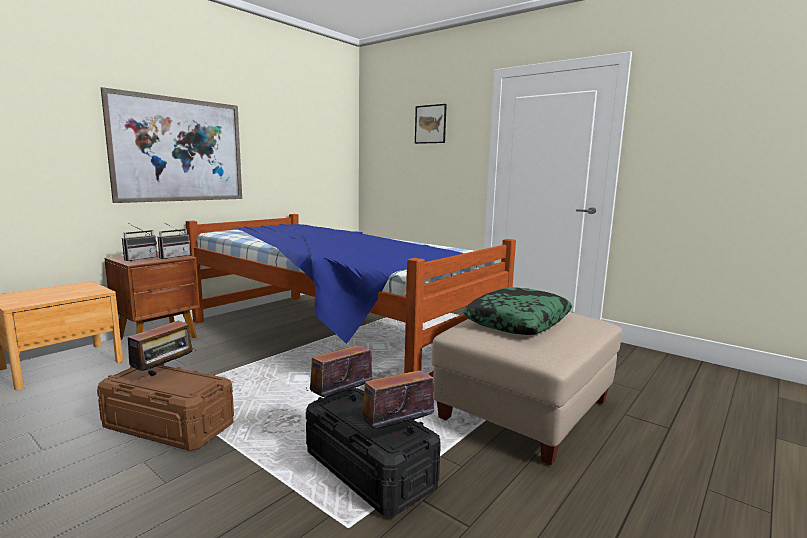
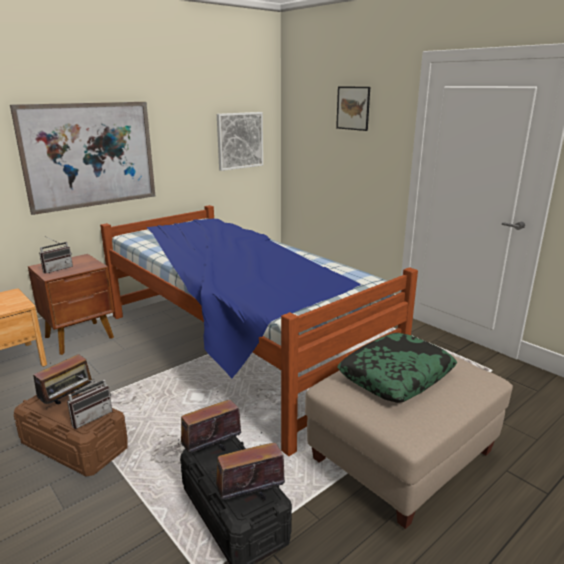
camera: 10 degrees right, 10 degrees up
radio [158,222,190,259] -> radio moved to [67,374,112,429]
none -> picture [217,112,263,171]

